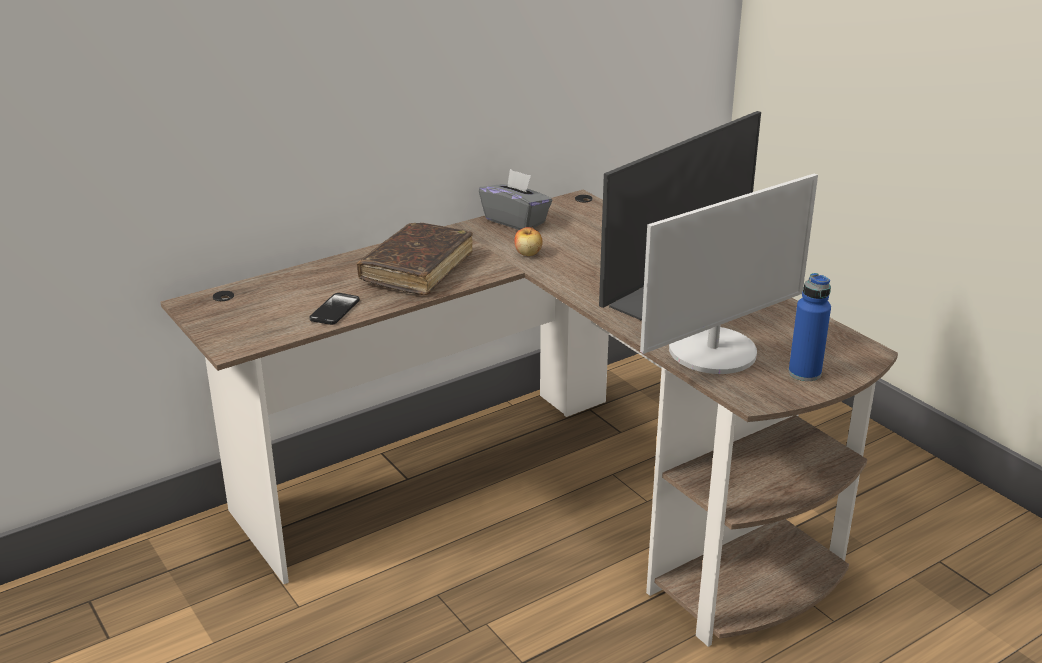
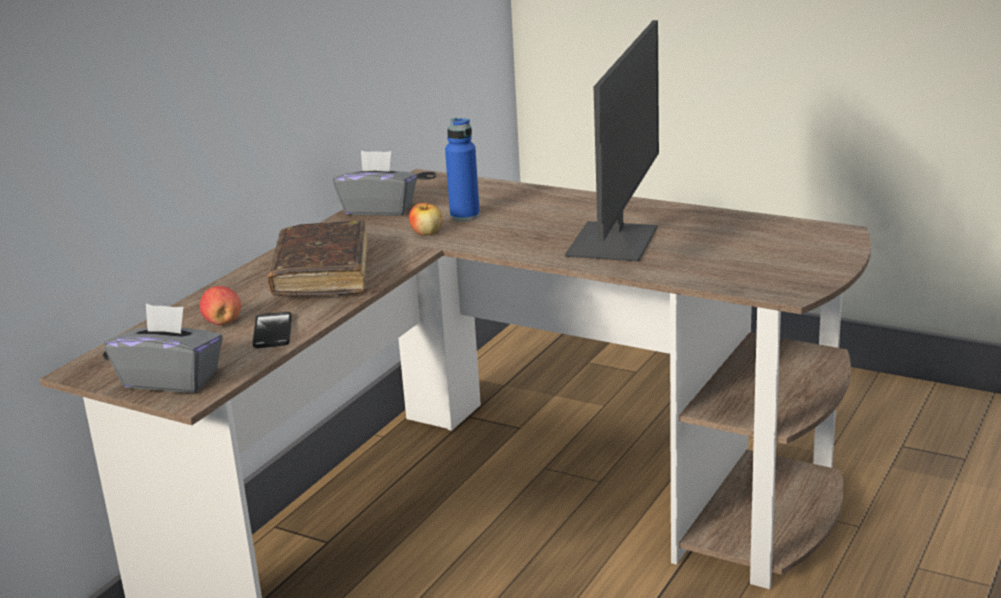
camera: 25 degrees left, 5 degrees down
monitor [640,173,818,374] -> none
blue bottle [789,273,831,381] -> blue bottle moved to [445,118,480,221]
none -> grey tissue box [104,304,223,393]
none -> apple [200,286,241,325]

